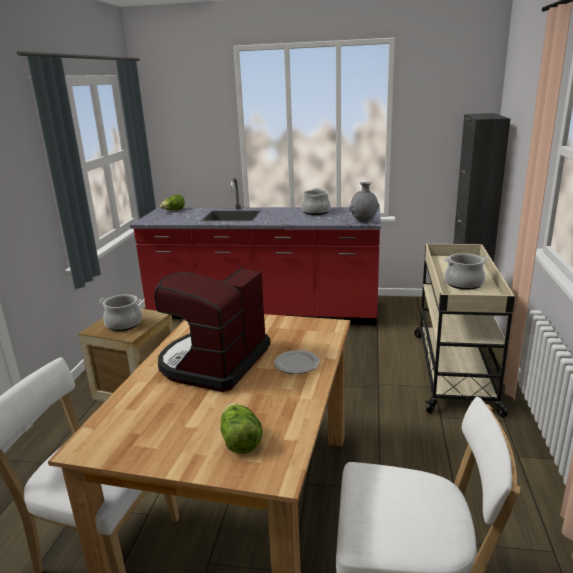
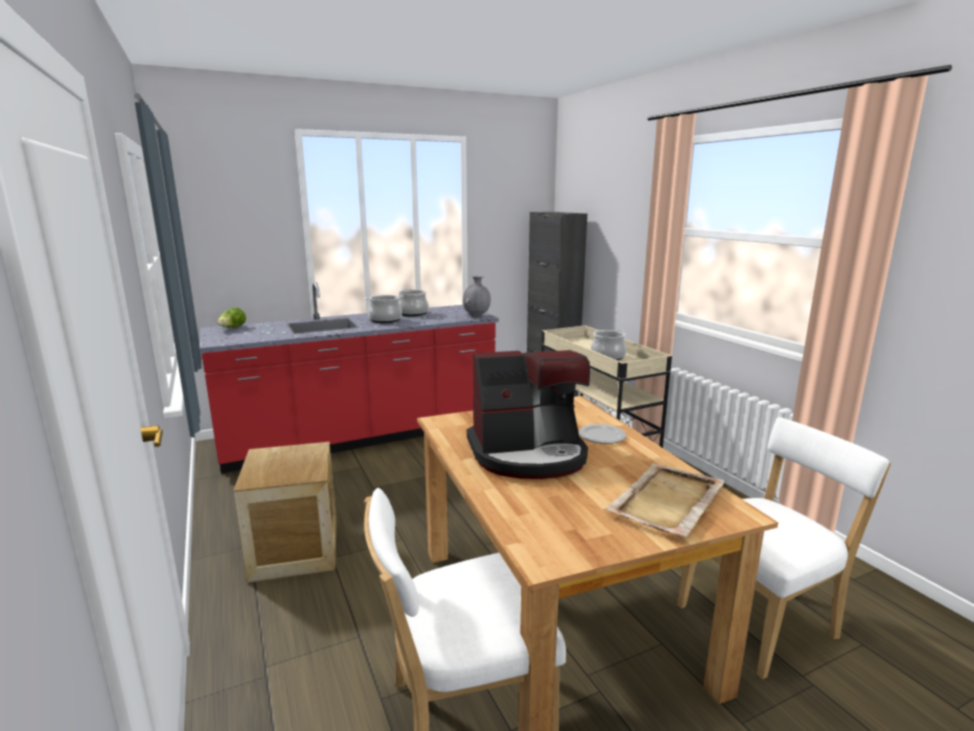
camera: 35 degrees left, 5 degrees down
cooking pot [99,294,142,331] -> cooking pot moved to [364,295,404,323]
coffee machine [154,268,270,392] -> coffee machine turned 90 degrees counterclockwise [467,350,590,479]
lettuce [220,403,263,454] -> beige tray [605,463,725,537]

